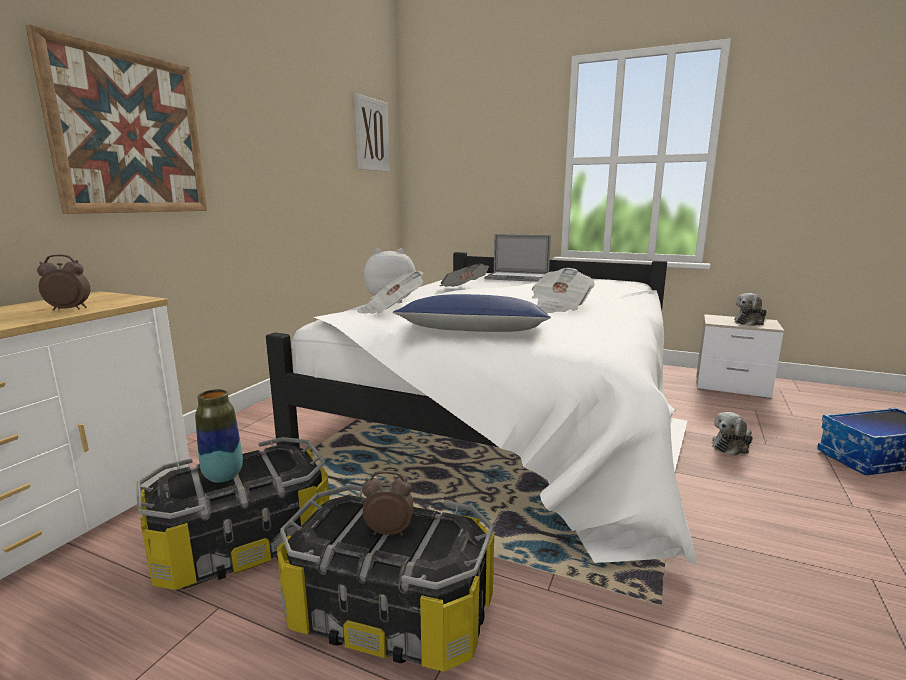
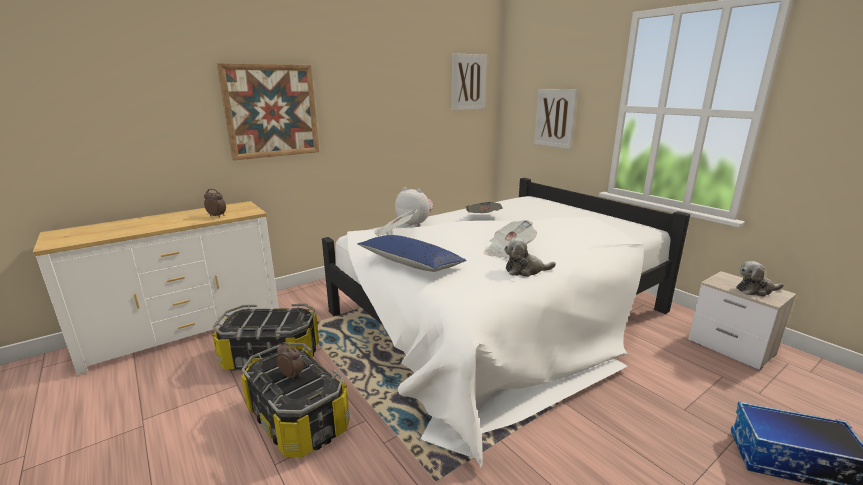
camera: 30 degrees right, 5 degrees up
vase [195,389,243,483] -> none
laptop [485,234,551,282] -> none
plush toy [712,412,753,456] -> plush toy moved to [504,237,556,277]
none -> picture [534,89,577,149]

